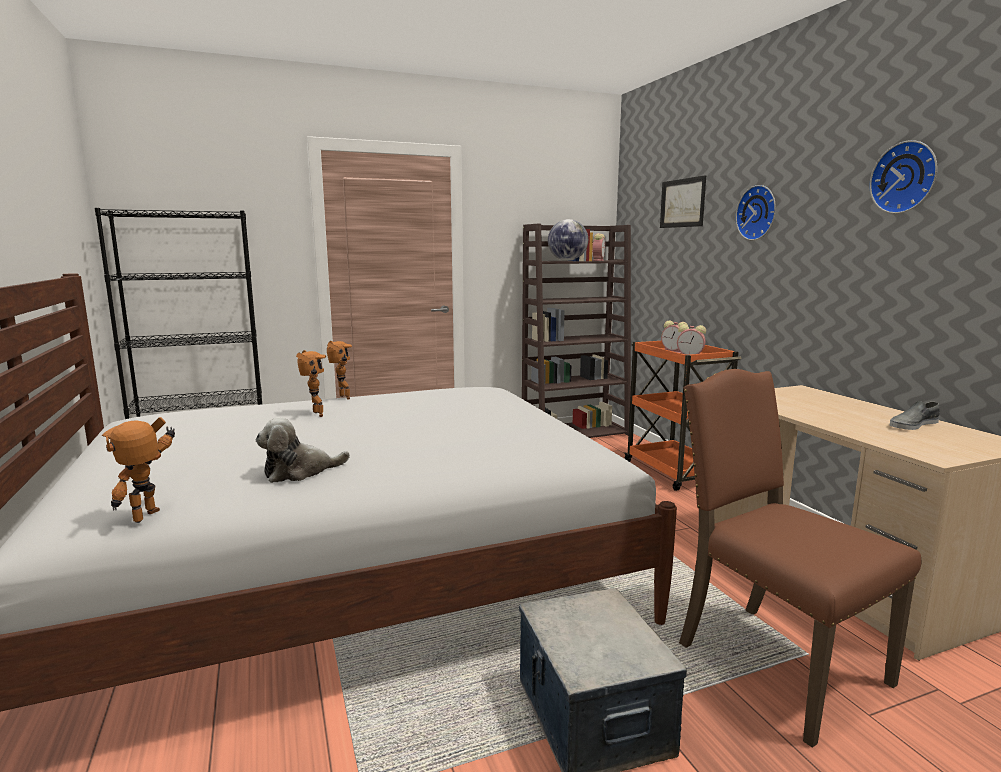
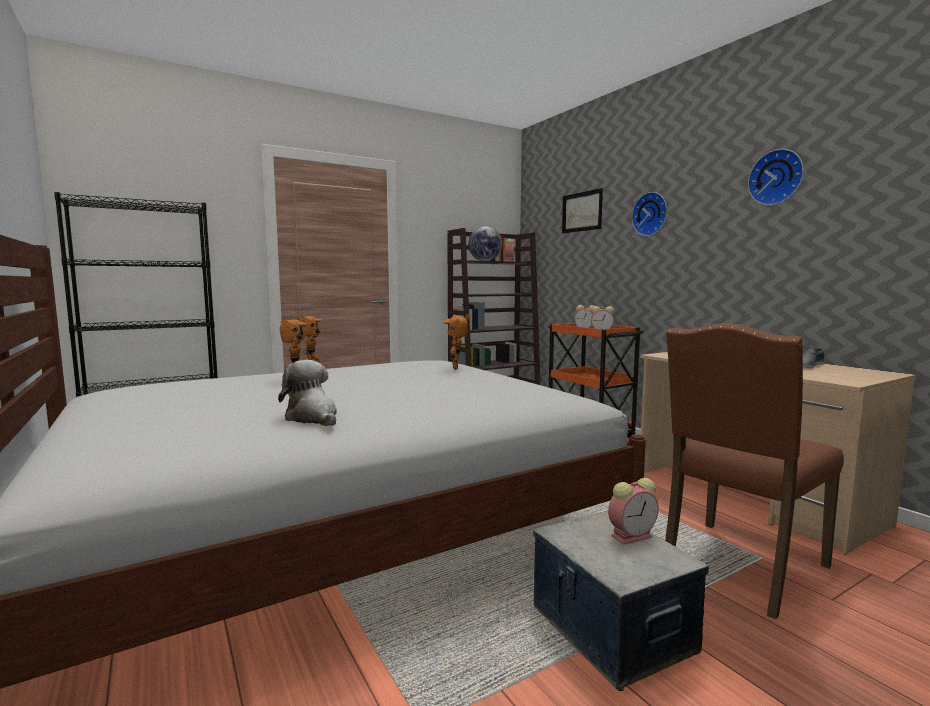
camera: 10 degrees left, 5 degrees down
toy robot [102,417,175,523] -> toy robot moved to [443,315,470,369]
plush toy [256,417,350,483] -> plush toy turned 90 degrees clockwise [278,360,337,426]
brown chair [679,369,921,748] -> brown chair turned 90 degrees counterclockwise [665,323,844,619]
none -> alarm clock [608,478,659,545]

